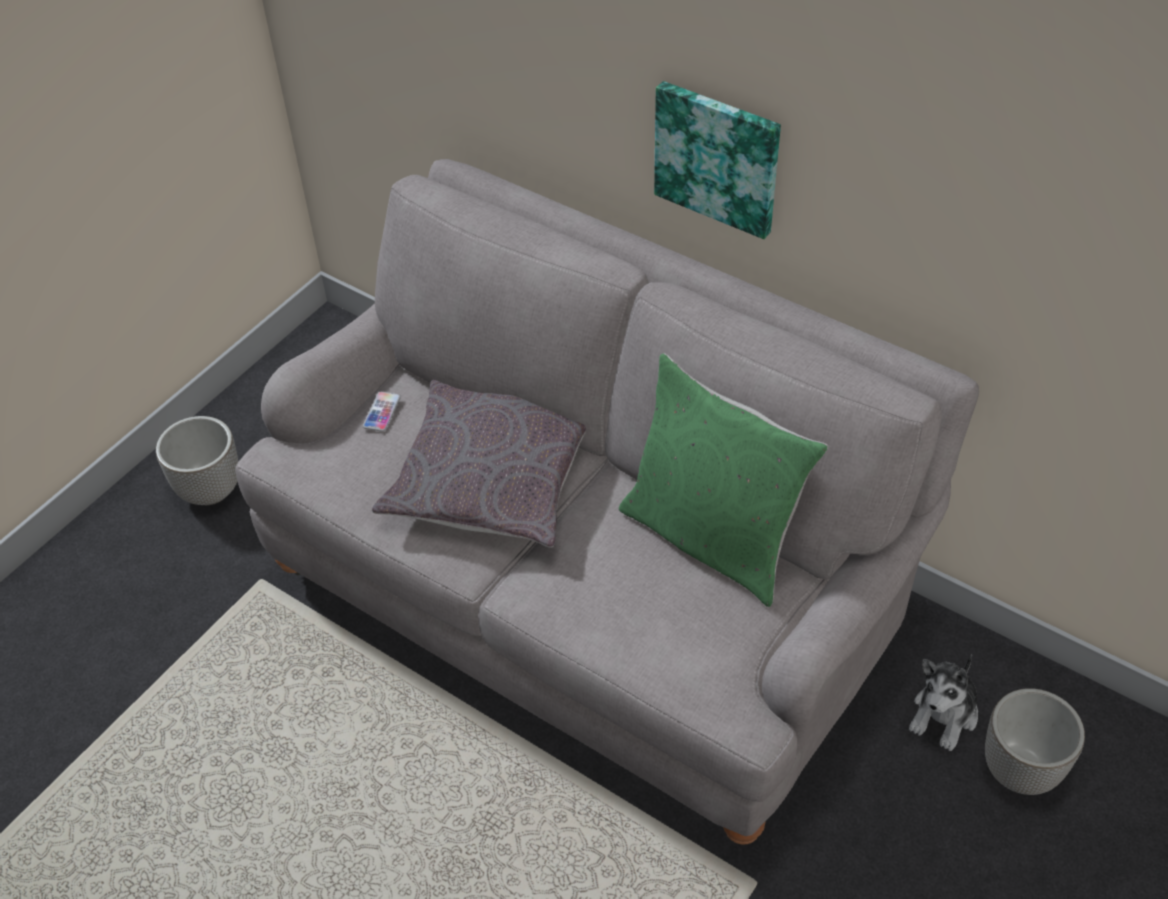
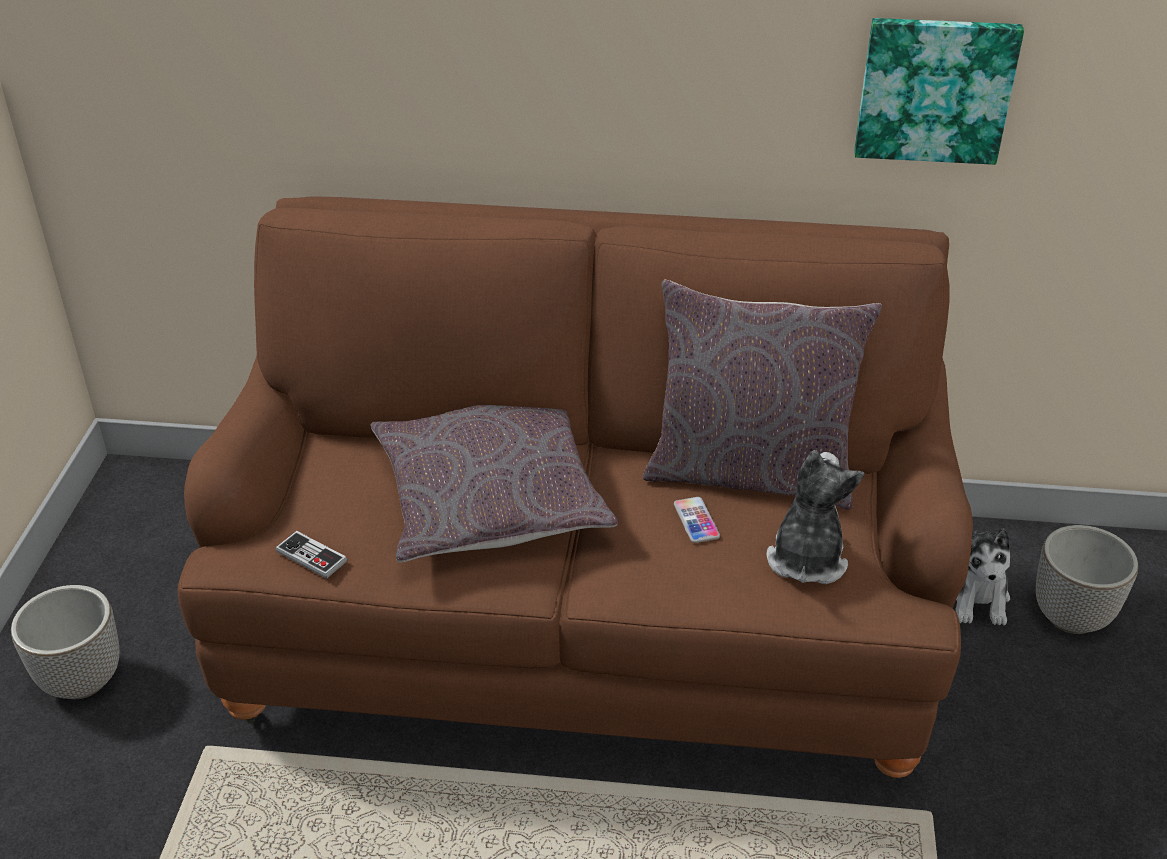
camera: 30 degrees left, 10 degrees down
grey sofa [235,159,979,845] -> brown sofa [177,196,973,781]
phone [363,392,401,432] -> phone moved to [674,497,720,543]
green pillow [619,353,828,607] -> grey pillow [643,279,882,510]
picture [654,81,781,239] -> picture moved to [854,18,1024,165]
none -> game controller [276,531,347,579]
none -> plush toy [767,450,864,584]

